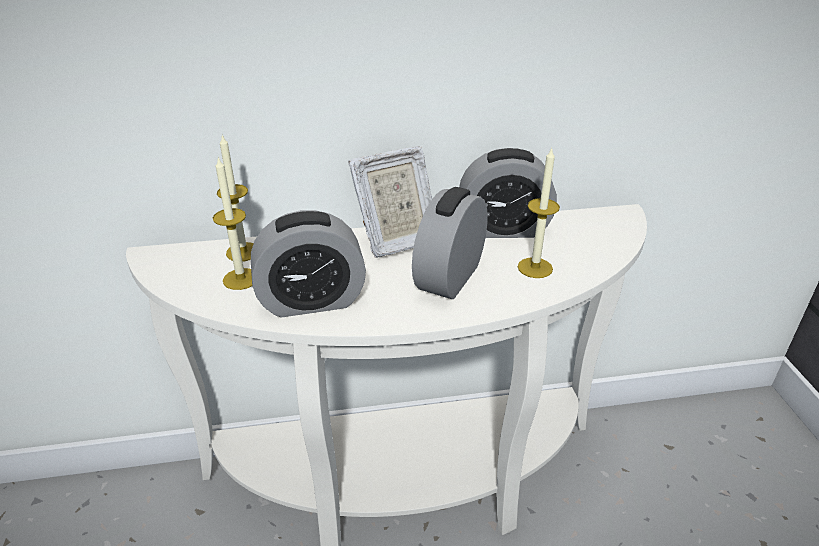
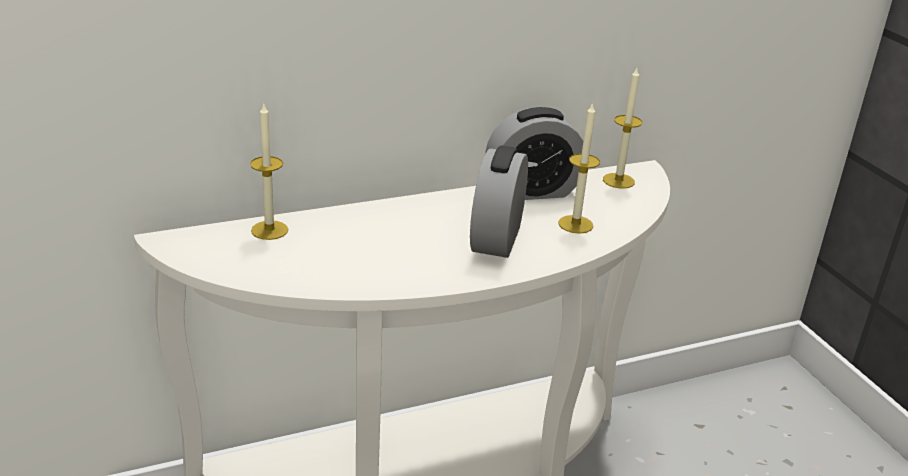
camera: 15 degrees left, 5 degrees down
candle [213,156,252,290] -> candle moved to [603,68,642,189]
alarm clock [251,210,366,318] -> none
picture frame [348,146,432,258] -> none

